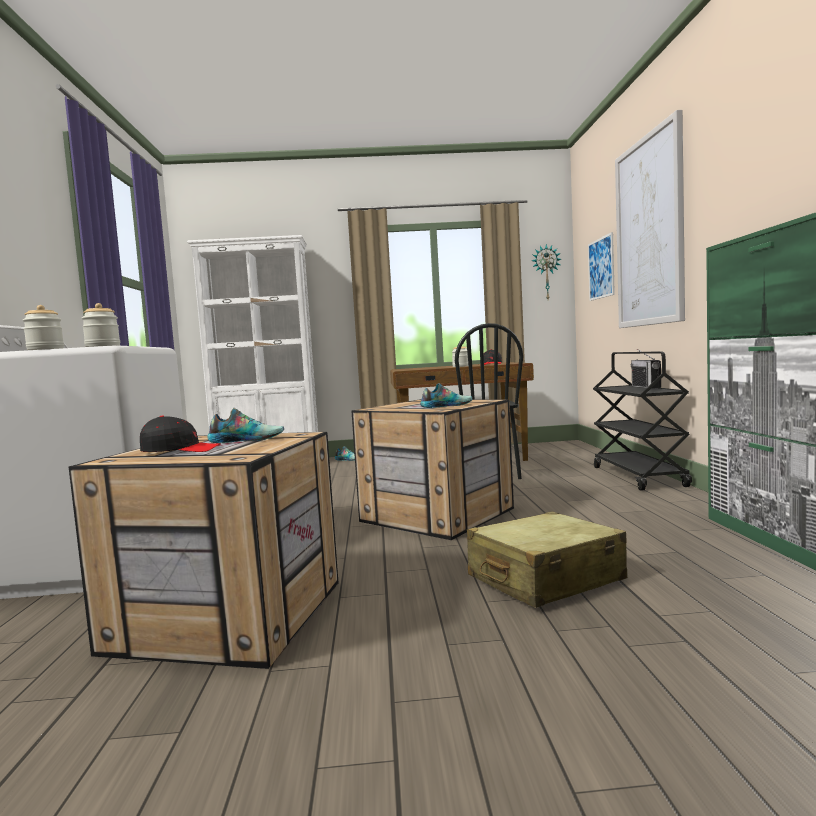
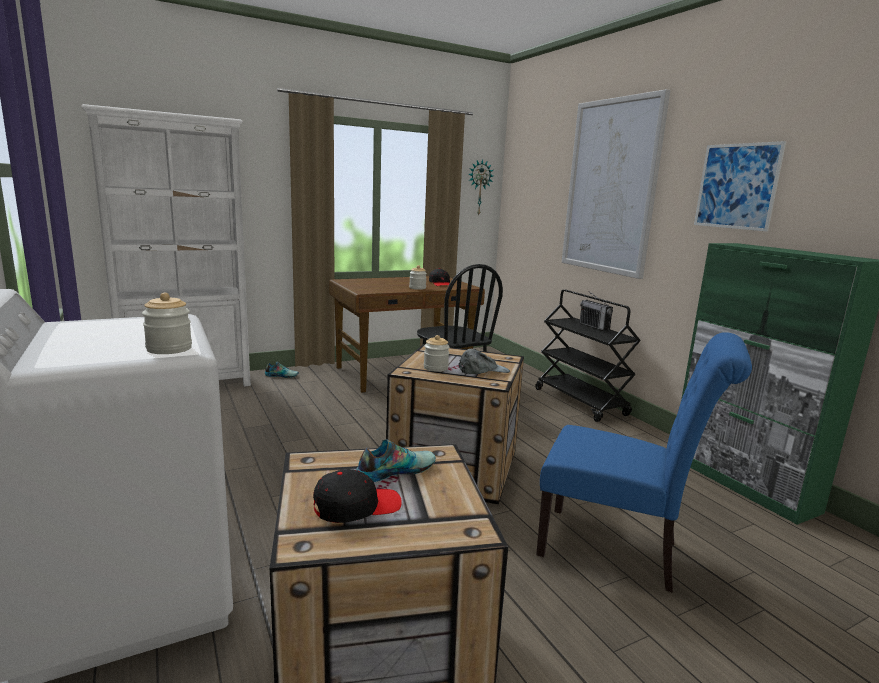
camera: 25 degrees left, 10 degrees up
jar [22,305,64,350] -> jar moved to [424,335,450,372]
shoe [420,383,472,408] -> grey cap [458,349,510,374]
beige suitcase [467,511,627,608] -> blue chair [536,332,752,593]
picture [588,232,615,301] -> picture moved to [694,141,786,232]

